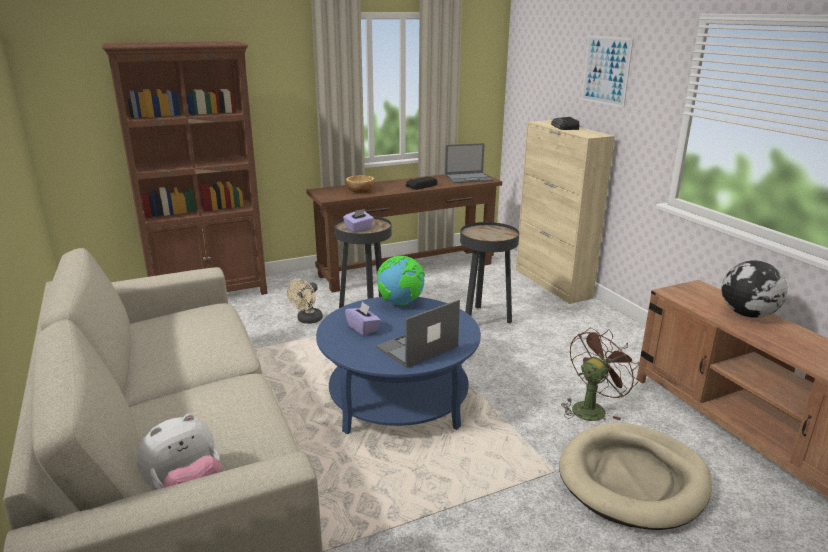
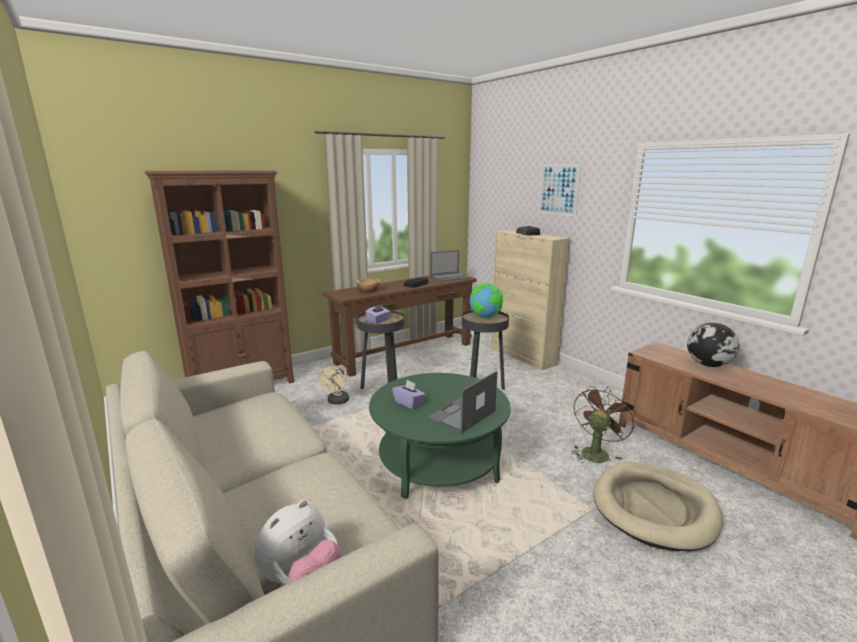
camera: 10 degrees left, 5 degrees down
blue coffee table [316,297,481,434] -> green coffee table [369,373,511,499]
globe [377,256,425,305] -> globe moved to [470,283,503,318]

